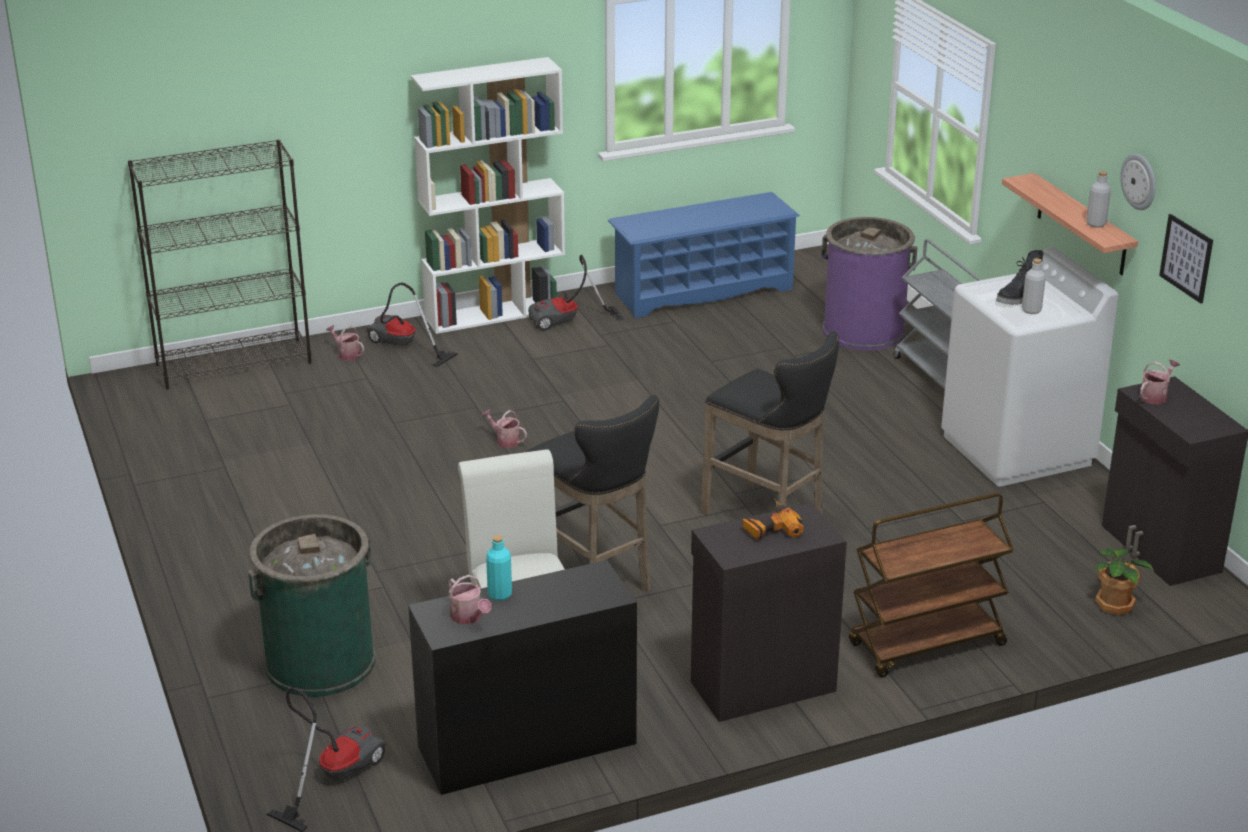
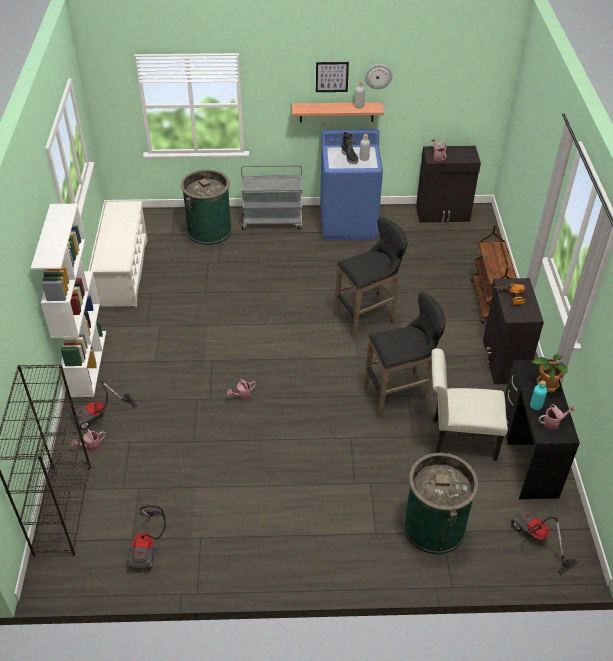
camera: 70 degrees left, 15 degrees up
vacuum cleaner [528,255,624,331] -> vacuum cleaner moved to [127,505,166,571]
blue shoe rack [608,192,800,319] -> white shoe rack [91,201,148,307]
purple trash can [821,217,917,351] -> green trash can [181,170,232,245]
white washing machine [941,247,1118,487] -> blue washing machine [320,129,383,240]
potted plant [1095,548,1154,615] -> potted plant moved to [532,354,568,393]
picture [1159,214,1213,304] -> picture moved to [316,62,349,92]

